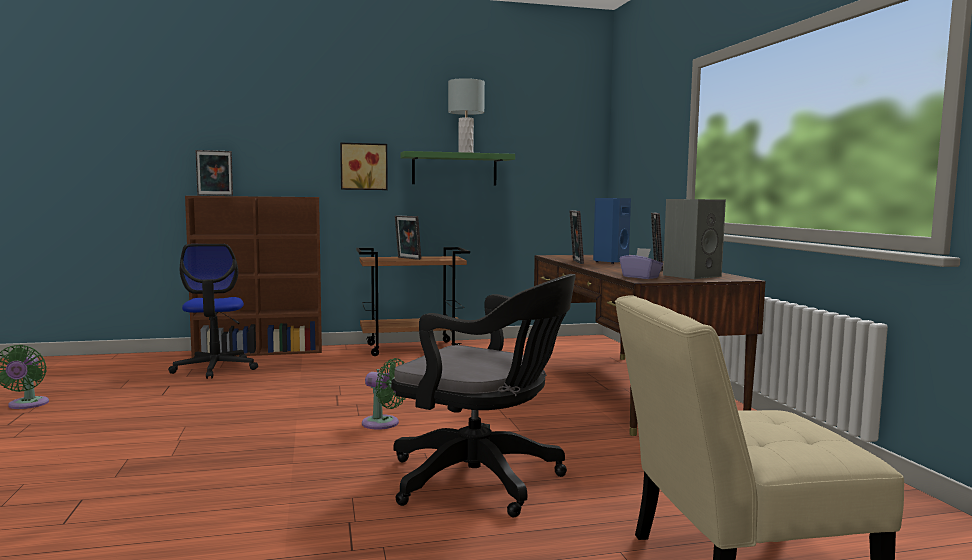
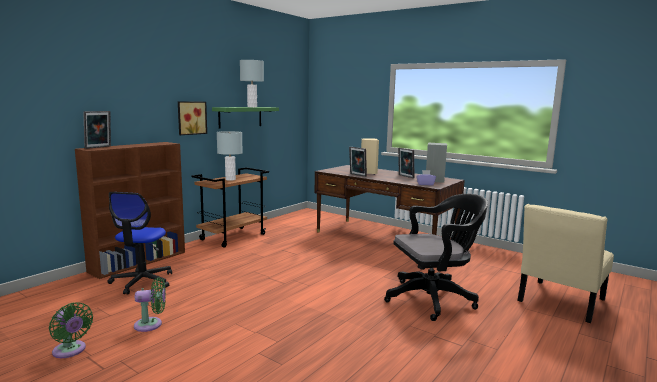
camera: 40 degrees left, 5 degrees up
office chair [168,244,258,379] -> office chair turned 60 degrees clockwise [107,192,172,295]
green fan [362,358,406,430] -> green fan moved to [134,278,166,332]
picture frame [395,215,421,260] -> grey table lamp [217,131,242,181]
blue speaker [593,198,631,264] -> beige speaker [361,139,379,174]

